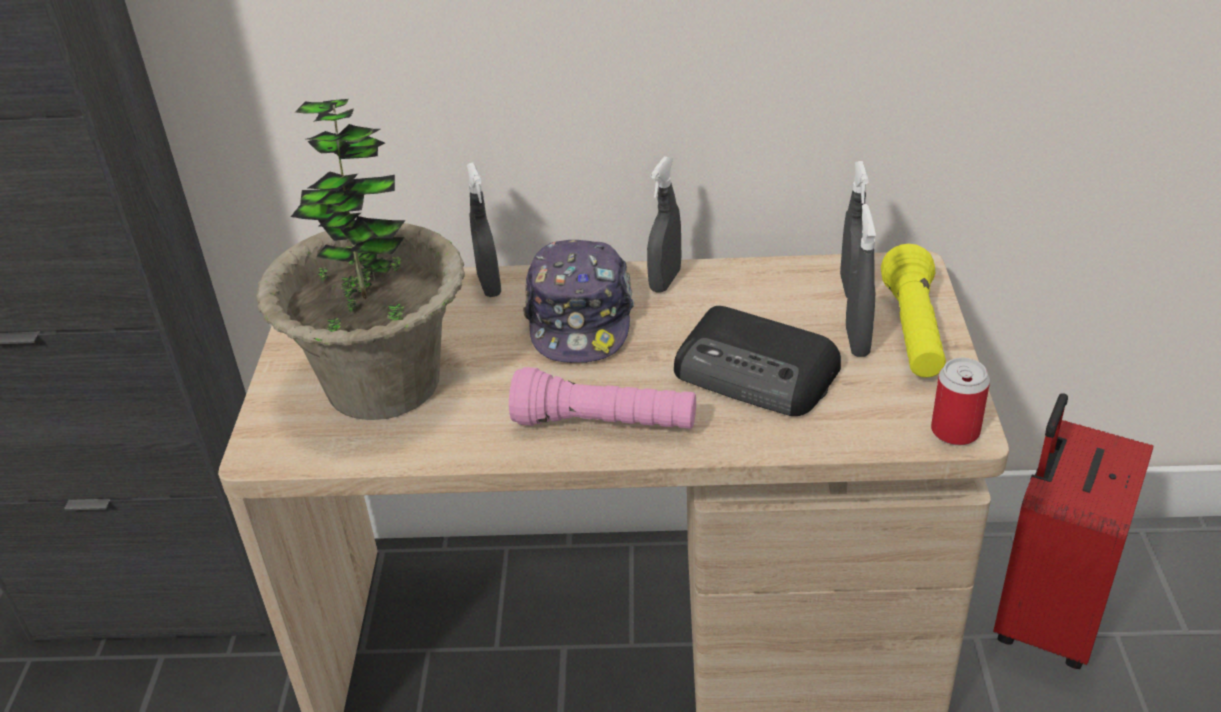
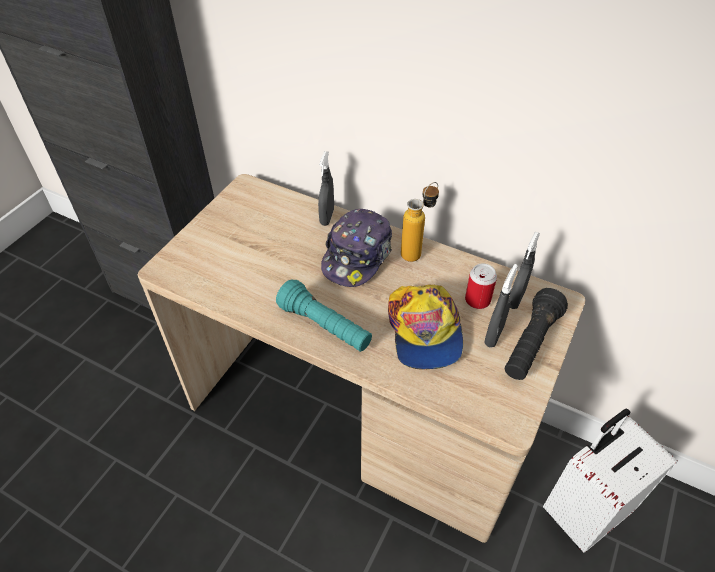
camera: 25 degrees right, 10 degrees up
potted plant [256,99,465,420] -> none
pink flashlight [509,367,696,429] -> turquoise flashlight [276,279,372,352]
grey spray bottle [647,157,681,293] -> bottle [401,182,439,262]
radio [674,306,841,416] -> cap [388,285,463,370]
yellow flashlight [881,244,946,378] -> black flashlight [505,288,568,380]
can [931,358,990,445] -> can moved to [465,264,497,309]
red suitcase [993,393,1154,669] -> white suitcase [543,408,678,553]

